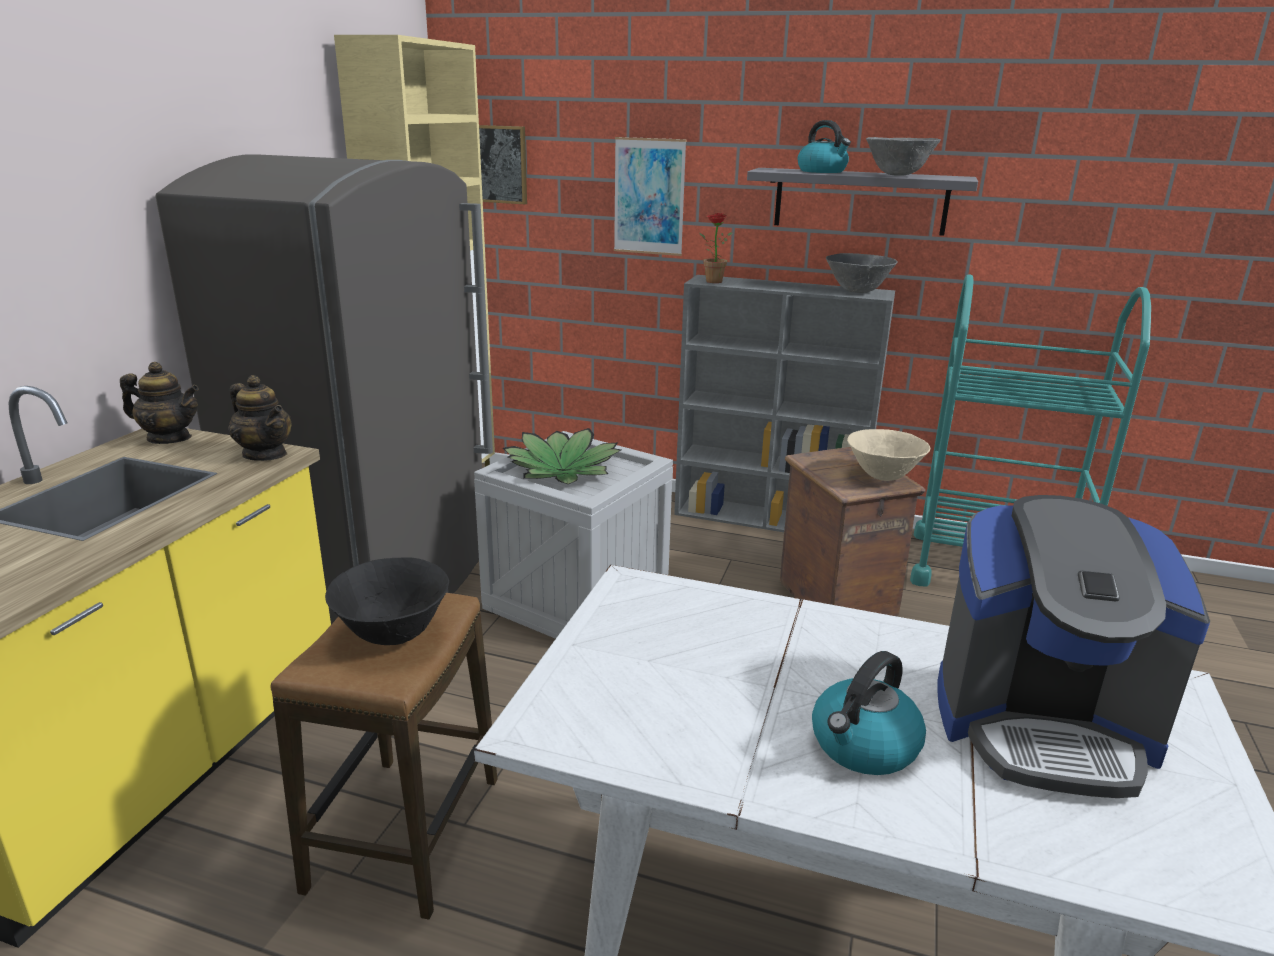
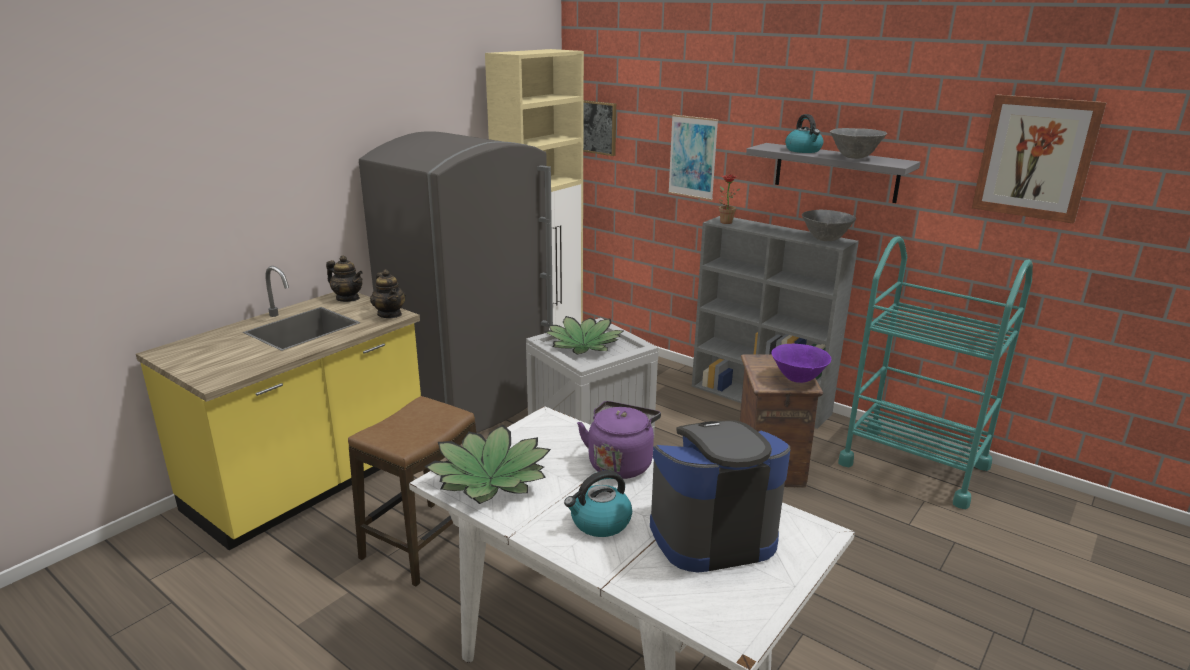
camera: 20 degrees right, 0 degrees up
black bowl [325,557,449,645] -> none
beige bowl [847,429,930,481] -> purple bowl [771,344,832,383]
coffee machine [937,495,1210,798] -> coffee machine turned 135 degrees clockwise [650,420,790,573]
none -> potted plant [424,425,551,504]
none -> purple kettle [577,401,661,479]
none -> picture [972,95,1107,224]

